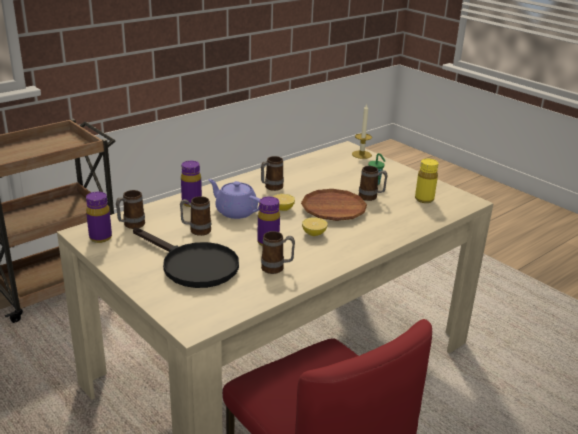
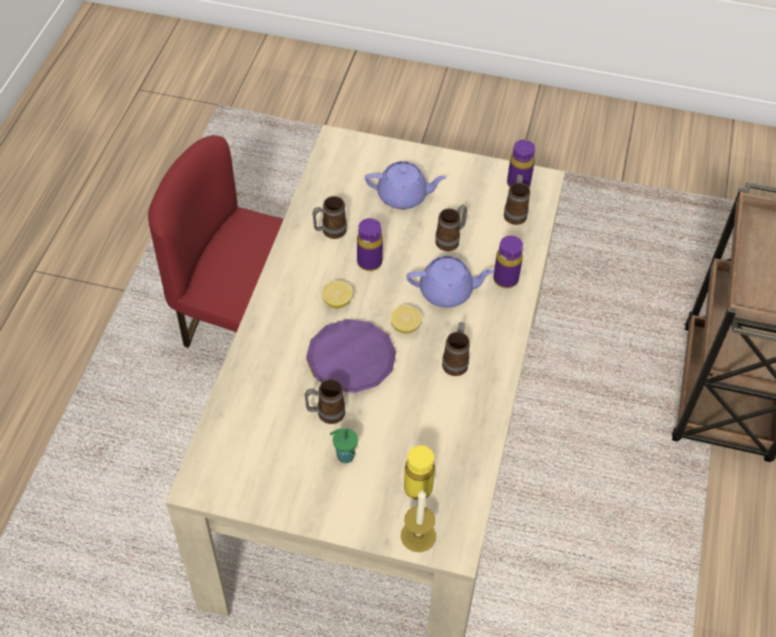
camera: 145 degrees right, 25 degrees up
black frying pan [133,228,239,288] -> purple teapot [365,161,447,209]
brown plate [301,189,367,221] -> purple plate [306,319,396,393]
yellow bottle [415,159,439,203] -> yellow bottle moved to [404,445,435,500]

